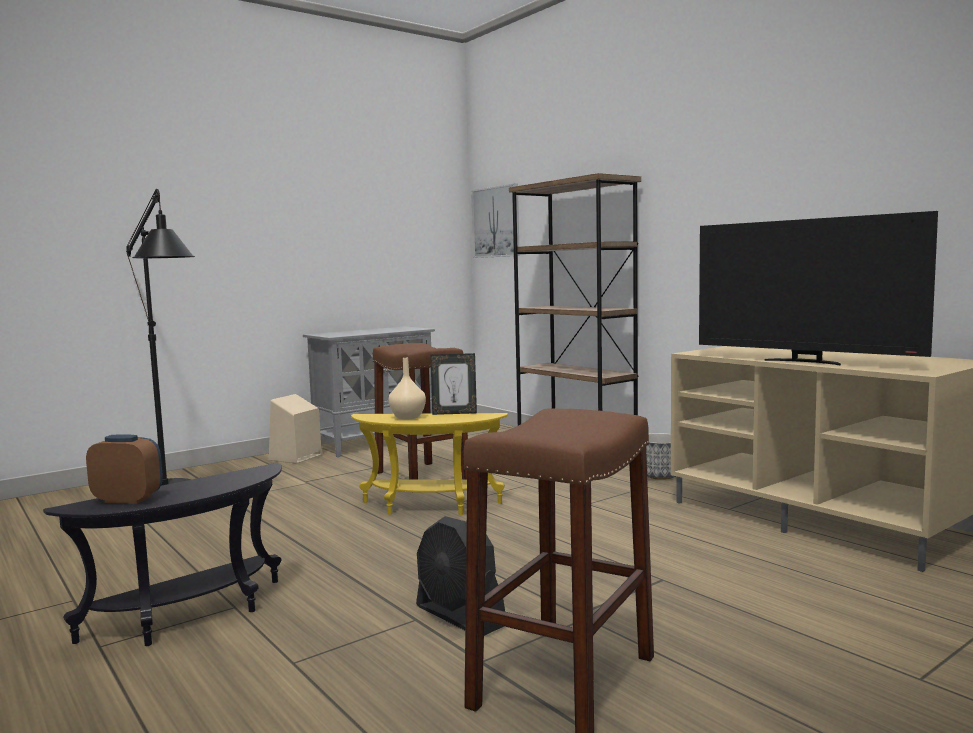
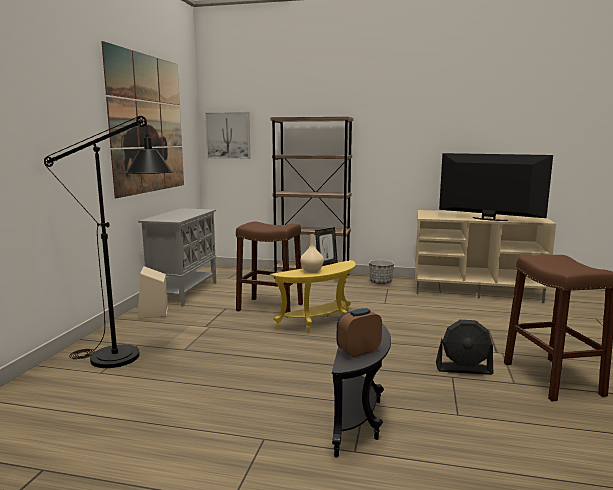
camera: 40 degrees left, 5 degrees up
television [699,211,938,365] -> television turned 150 degrees counterclockwise [439,153,553,221]
none -> picture [101,41,184,198]

